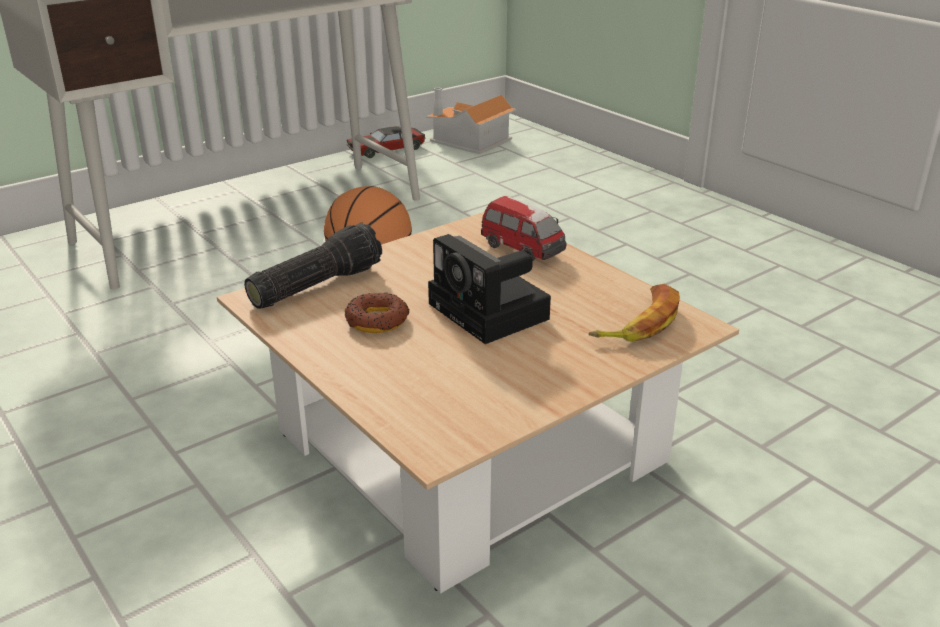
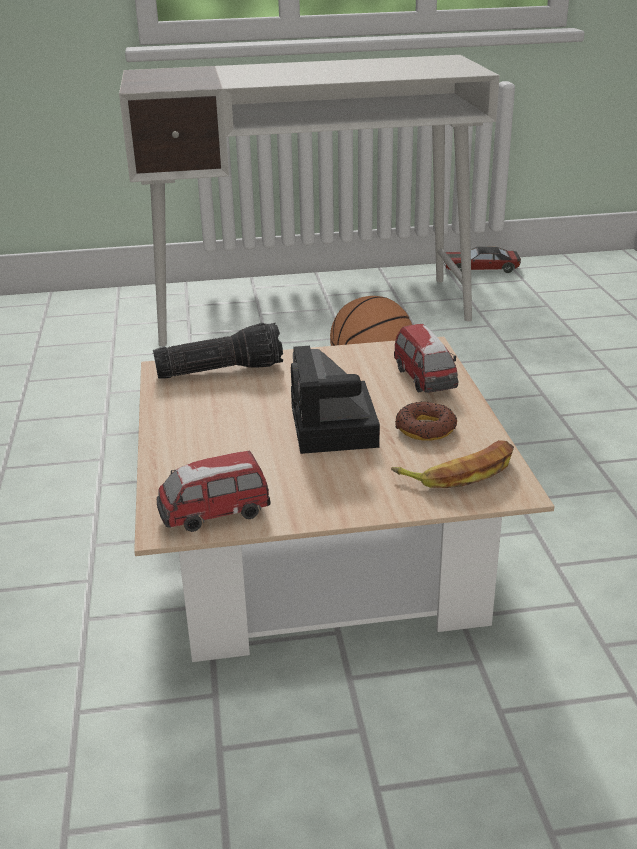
camera: 30 degrees right, 0 degrees up
donut [345,293,409,333] -> donut moved to [395,402,457,441]
toy house [426,87,516,154] -> none
none -> toy car [157,451,271,532]

